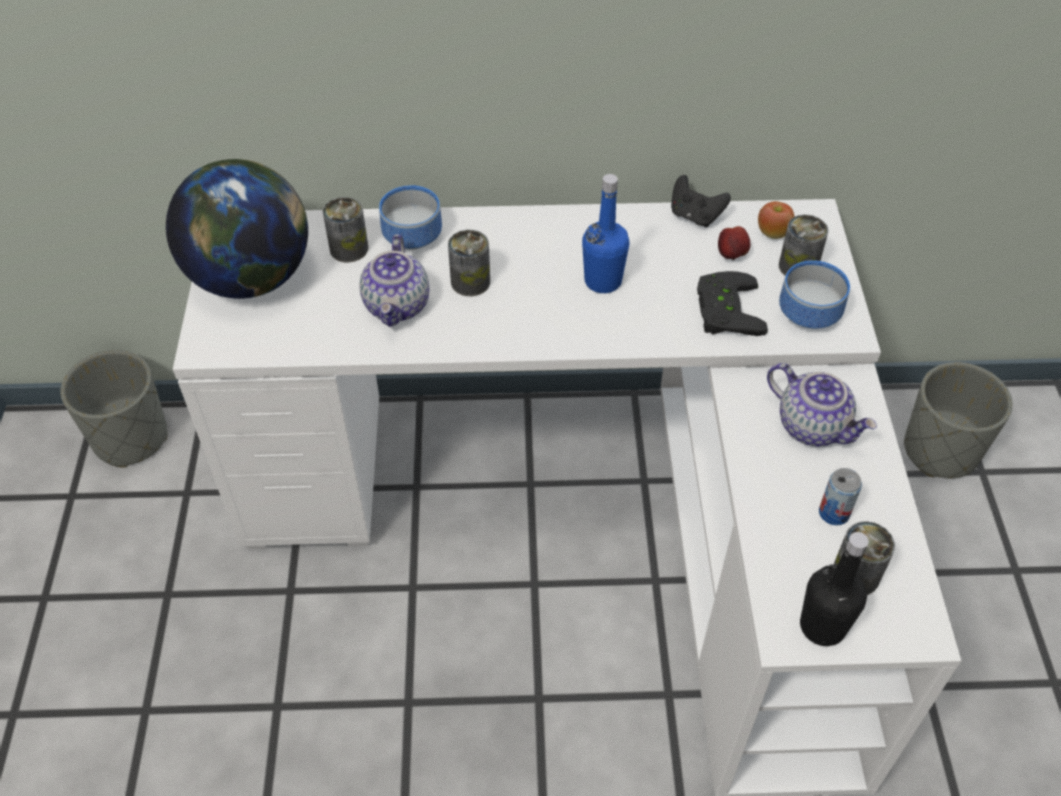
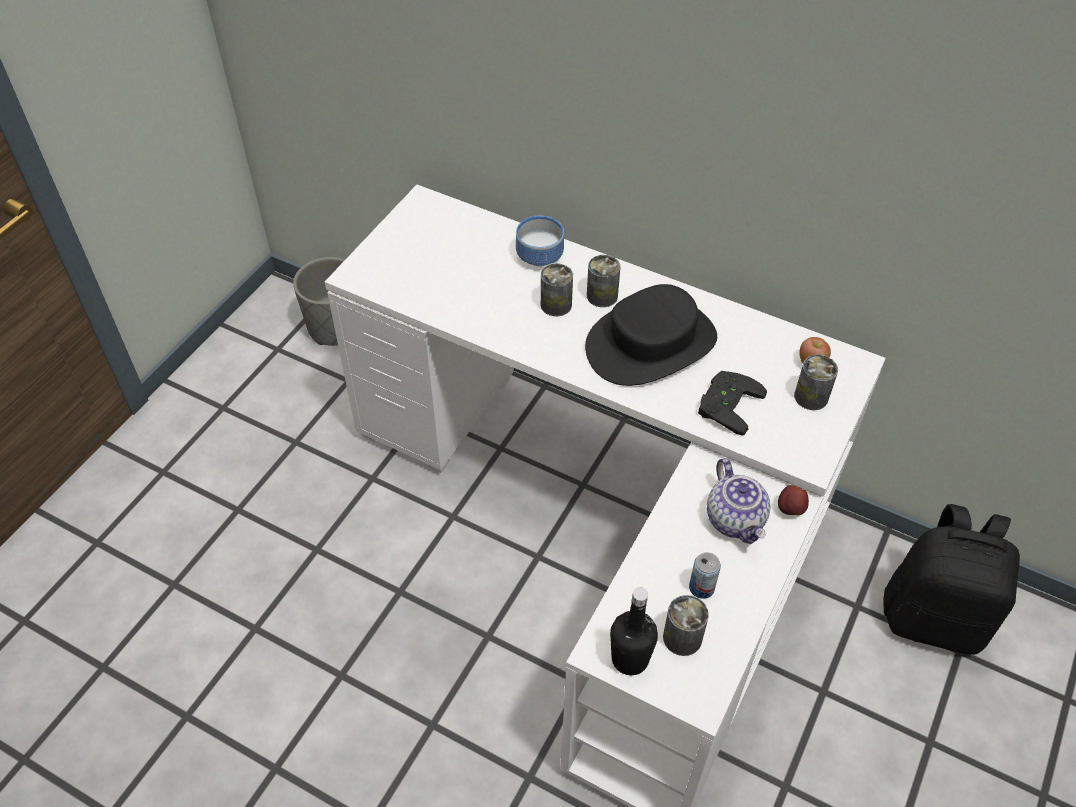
camera: 30 degrees right, 0 degrees up
globe [166,159,308,299] -> none
can [323,197,369,262] -> can moved to [587,255,620,307]
teapot [359,234,429,327] -> none
blue bottle [582,174,630,293] -> black hat [585,284,717,386]
black game controller [671,175,731,227] -> none
apple [718,226,750,260] -> apple moved to [778,485,809,515]
bowl [779,260,850,329] -> none
grey planter [904,362,1013,478] -> black backpack [884,504,1020,655]

